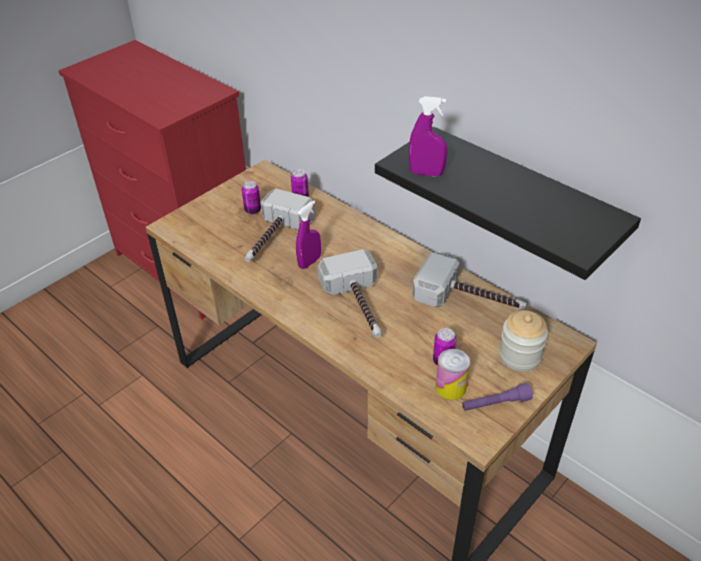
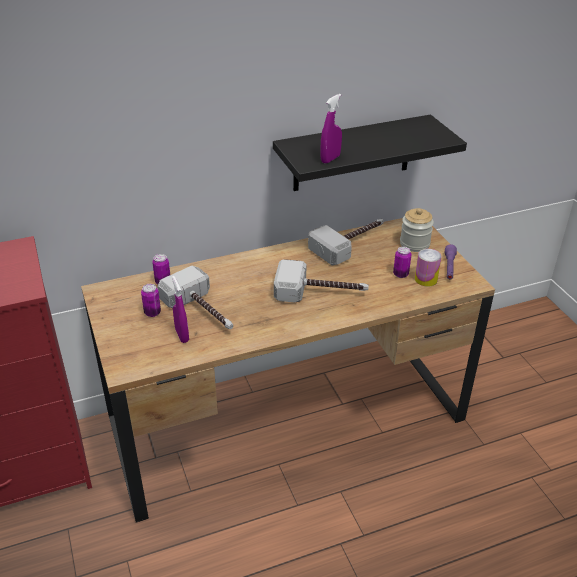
camera: 65 degrees left, 5 degrees down
purple spray bottle [296,201,321,269] -> purple spray bottle moved to [172,276,189,343]

